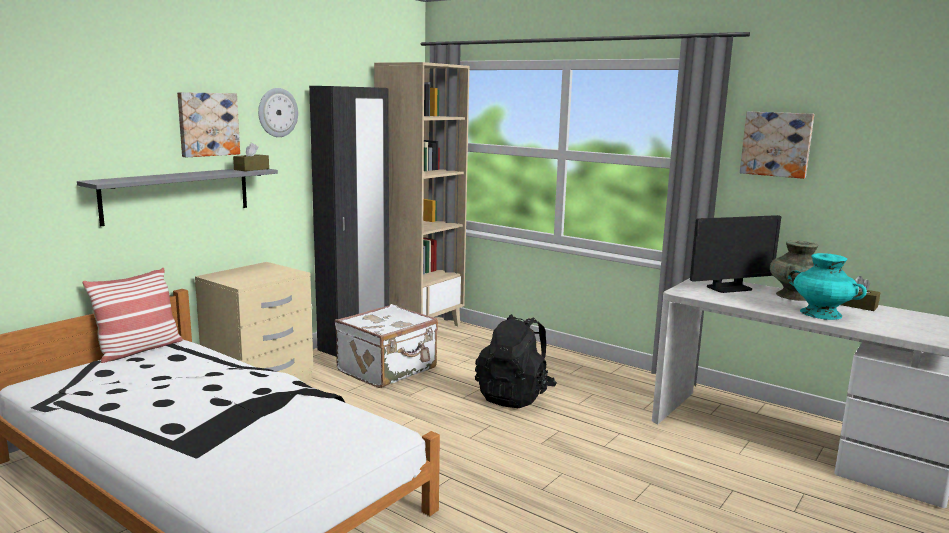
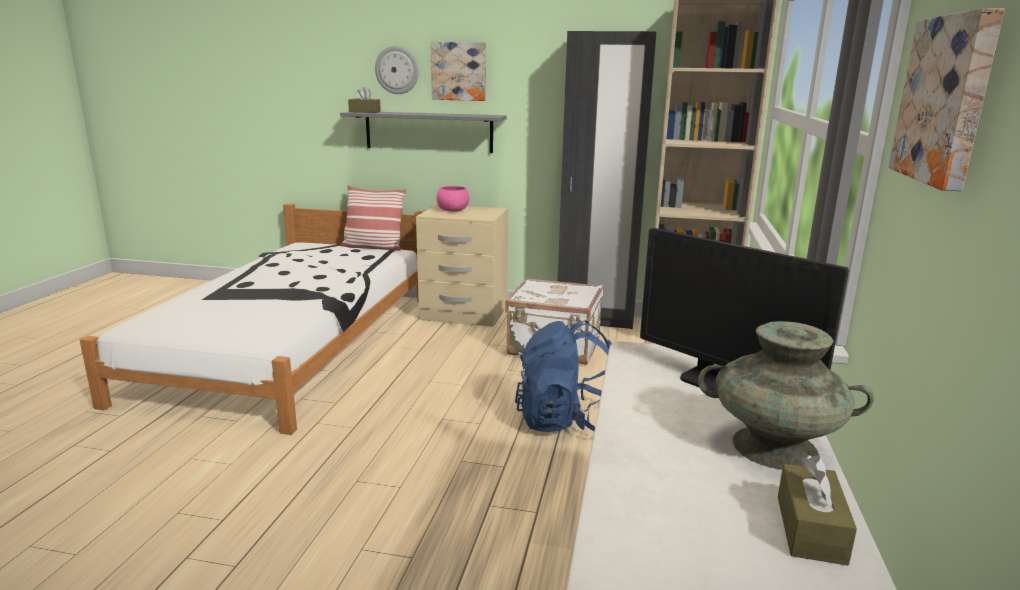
camera: 65 degrees right, 5 degrees up
brown tissue box [233,143,269,171] -> brown tissue box moved to [348,87,381,113]
wall clock [258,88,298,137] -> wall clock moved to [375,46,419,94]
black backpack [475,314,557,408] -> blue backpack [515,321,611,432]
turquoise vase [788,253,867,320] -> none
none -> pink bowl [437,186,469,212]

